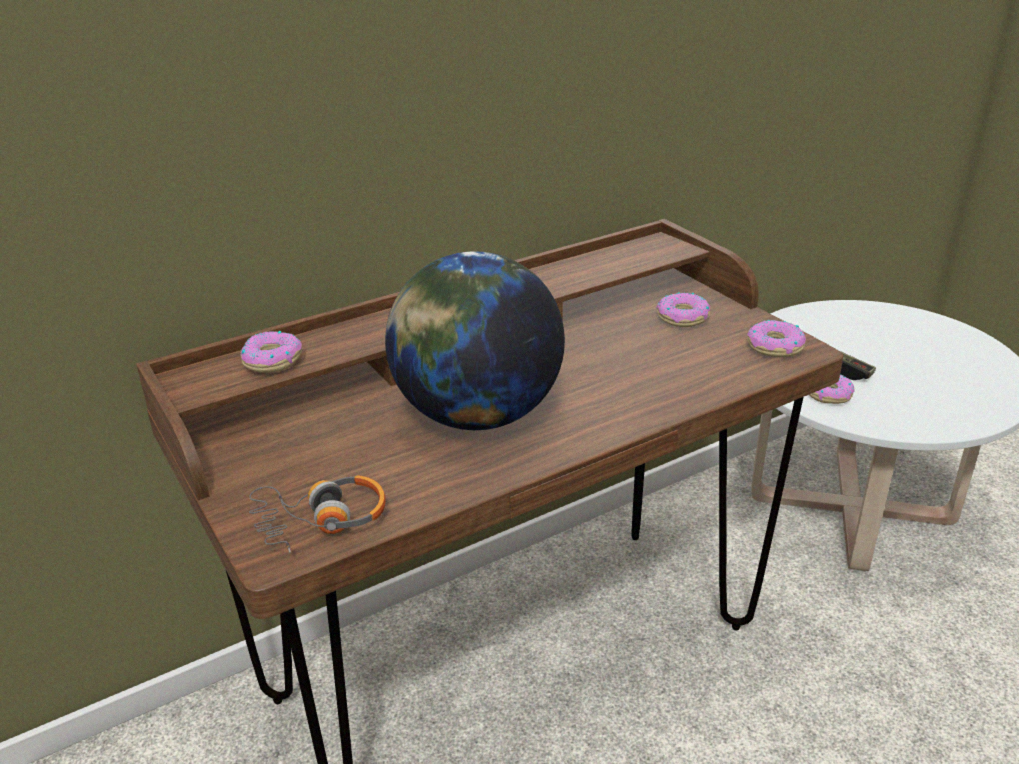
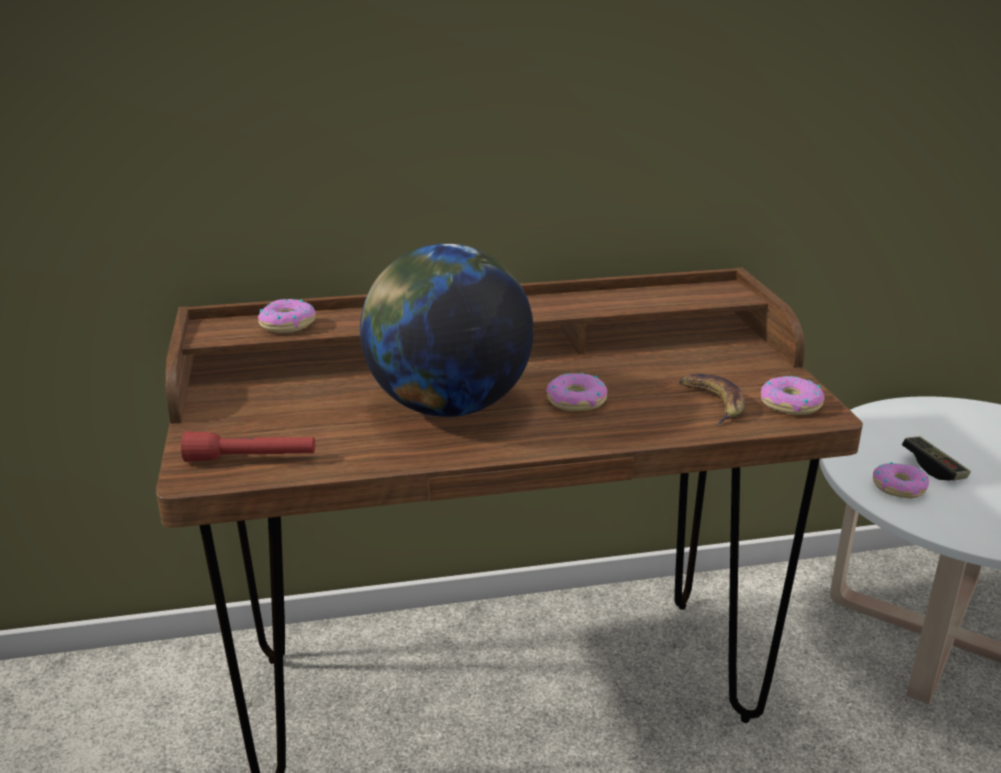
camera: 20 degrees right, 5 degrees down
headphones [249,475,386,553] -> red flashlight [181,431,315,462]
donut [656,292,710,327] -> donut moved to [546,373,607,411]
none -> banana [679,374,746,426]

